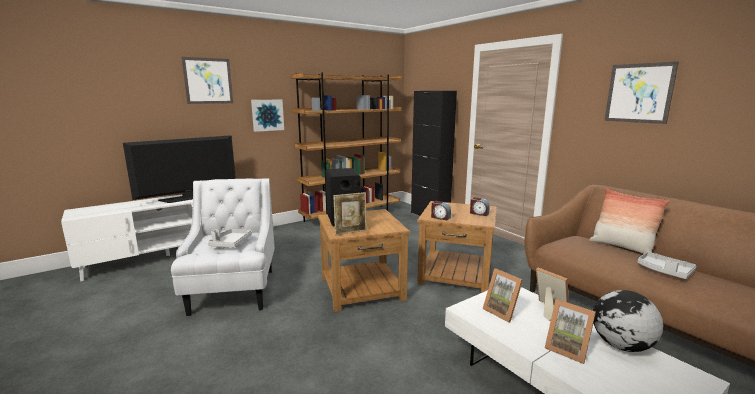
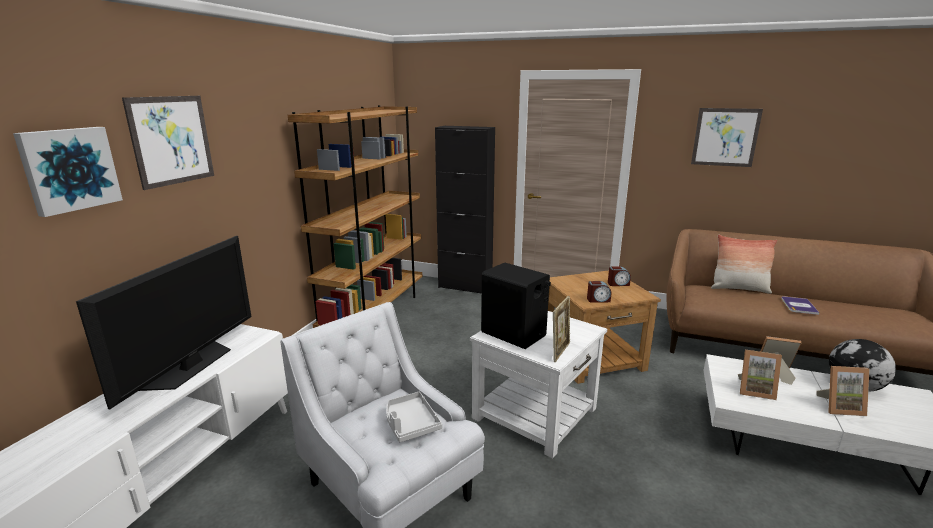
camera: 35 degrees left, 5 degrees up
picture [251,100,284,132] -> picture moved to [13,127,123,217]
brown side table [318,209,411,312] -> white side table [470,311,607,458]
grey tray [638,252,697,279] -> book [781,296,819,315]

